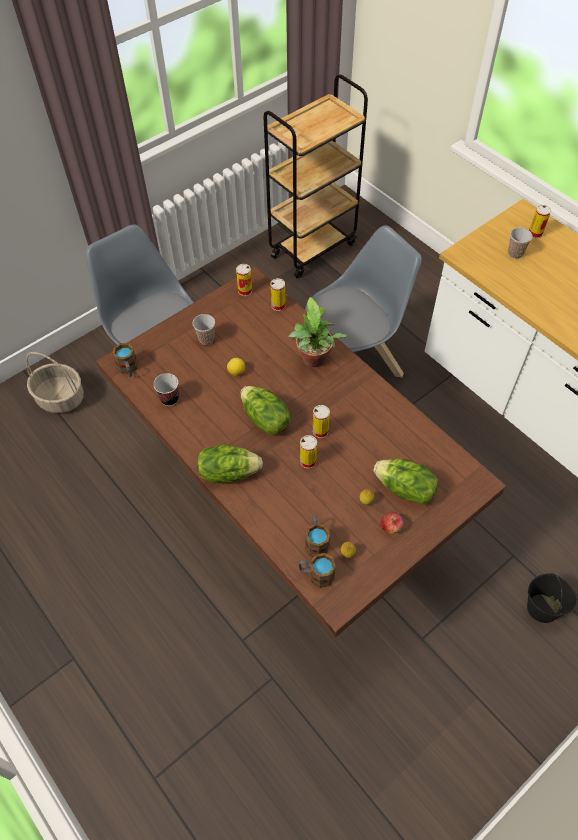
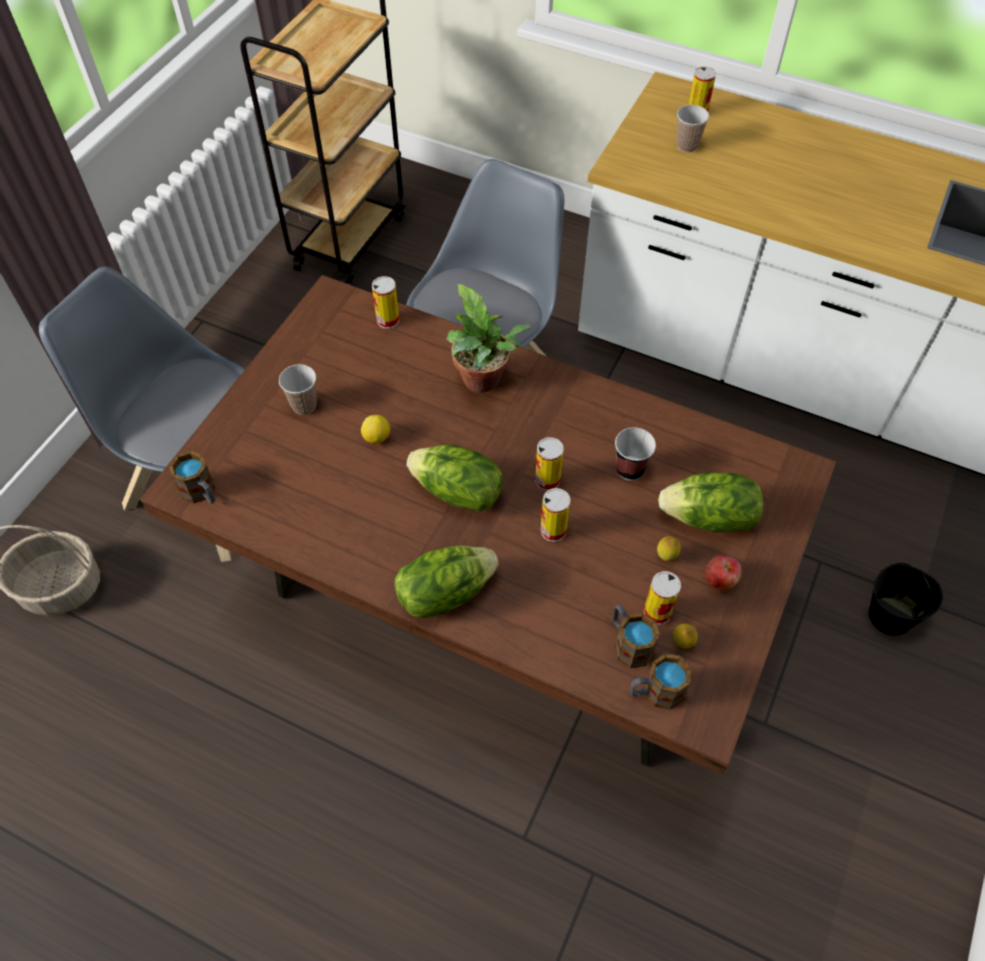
camera: 25 degrees left, 0 degrees up
cup [153,373,179,406] -> cup moved to [615,427,656,480]
can [236,264,252,296] -> can moved to [644,571,681,625]

